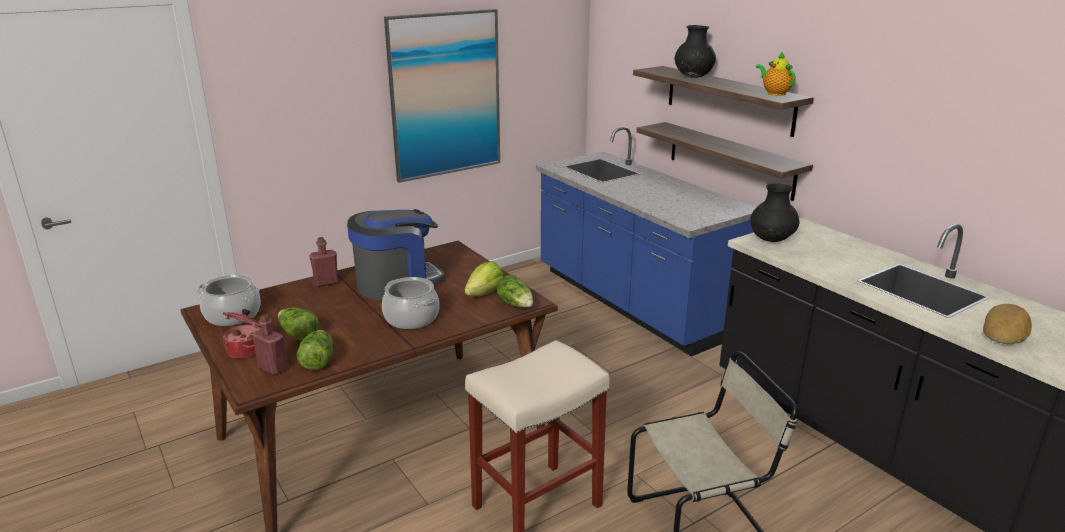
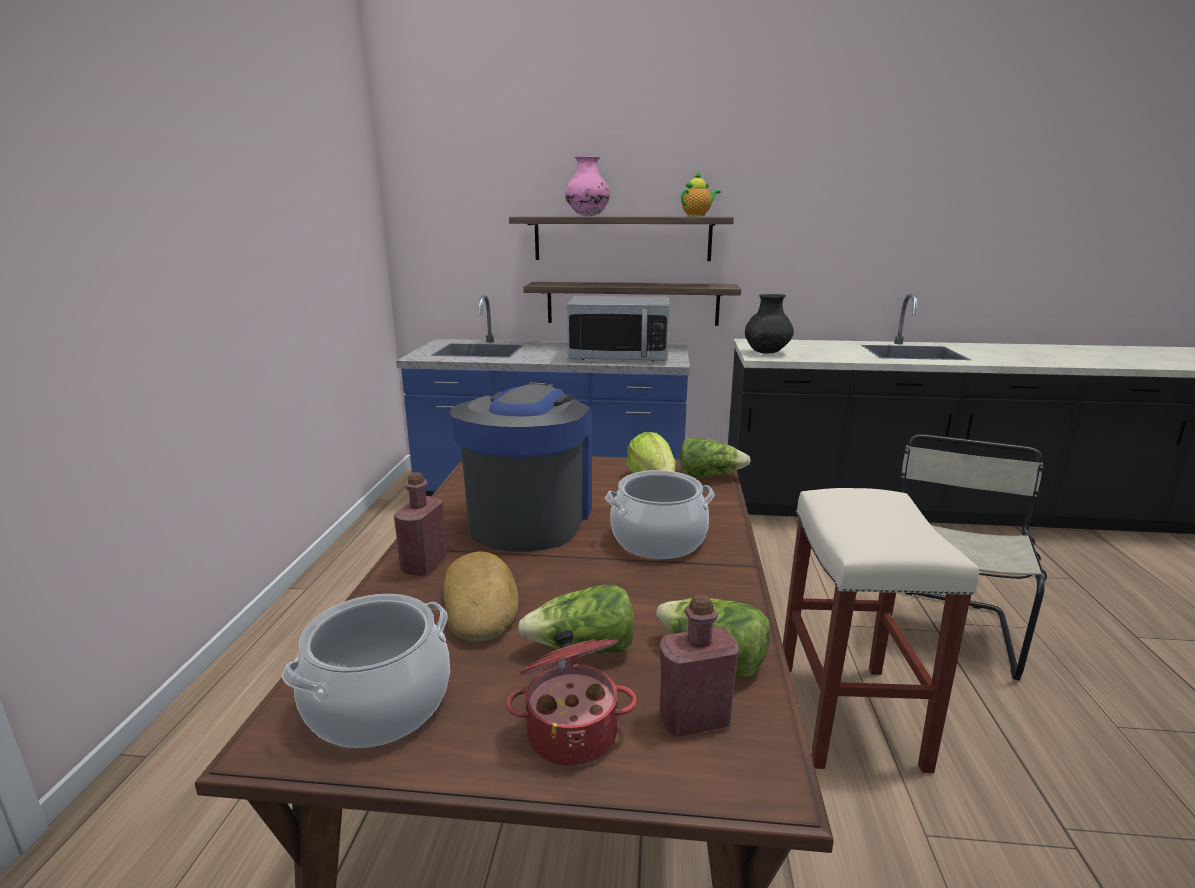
camera: 50 degrees left, 5 degrees down
picture [384,9,500,183] -> none
black vase [675,25,716,78] -> pink vase [565,156,610,216]
teapot [756,51,796,96] -> teapot turned 135 degrees clockwise [681,171,721,216]
bread [983,304,1032,344] -> bread moved to [443,551,518,642]
none -> microwave [567,296,670,361]

